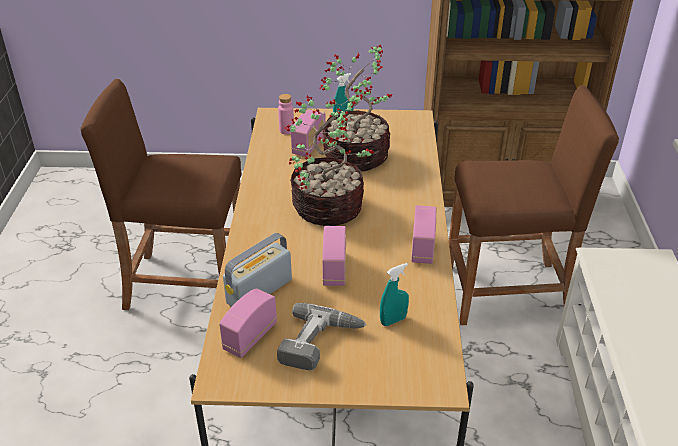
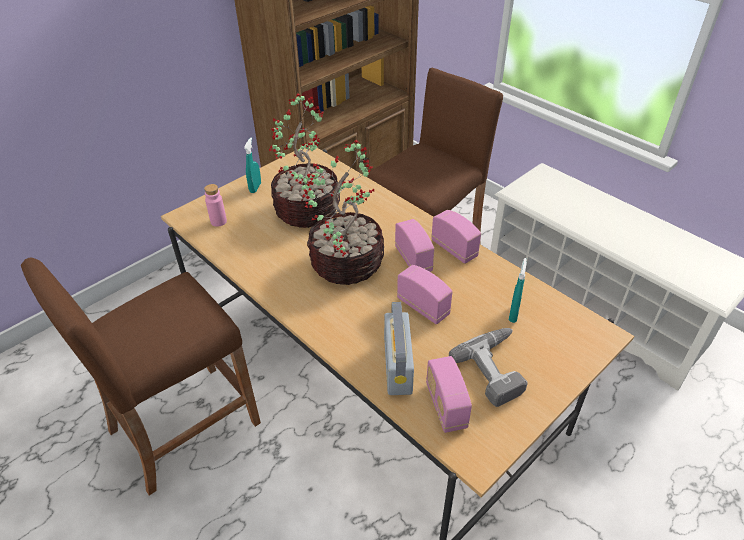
camera: 45 degrees left, 5 degrees up
radio [291,110,326,157] -> radio moved to [395,219,434,272]

